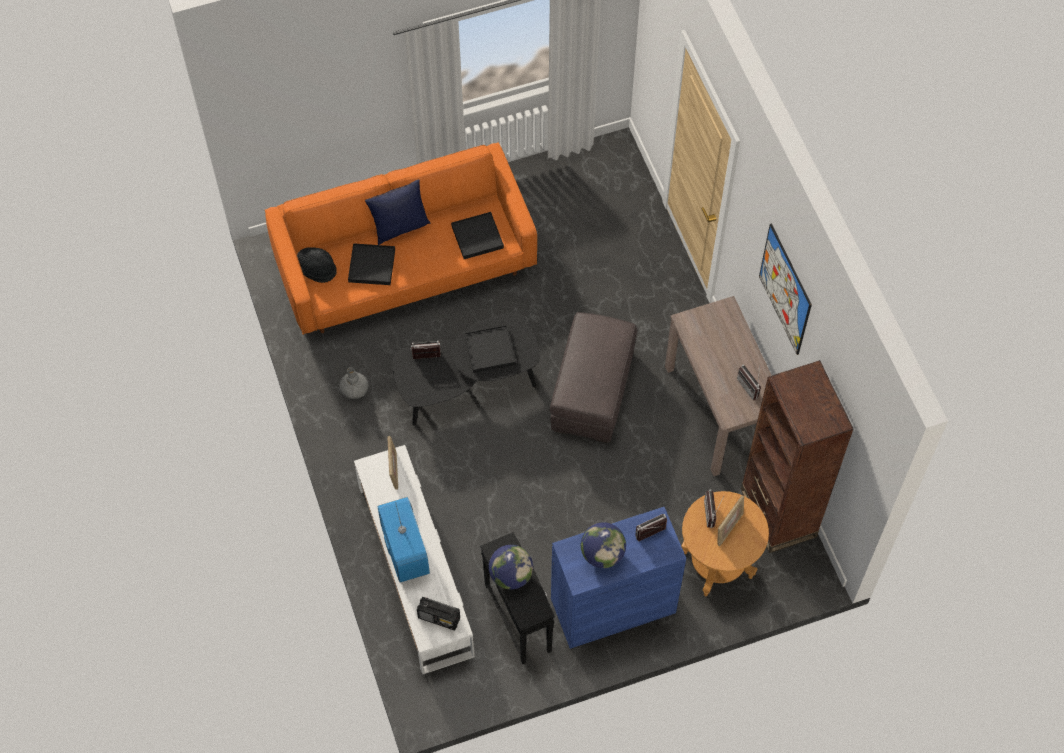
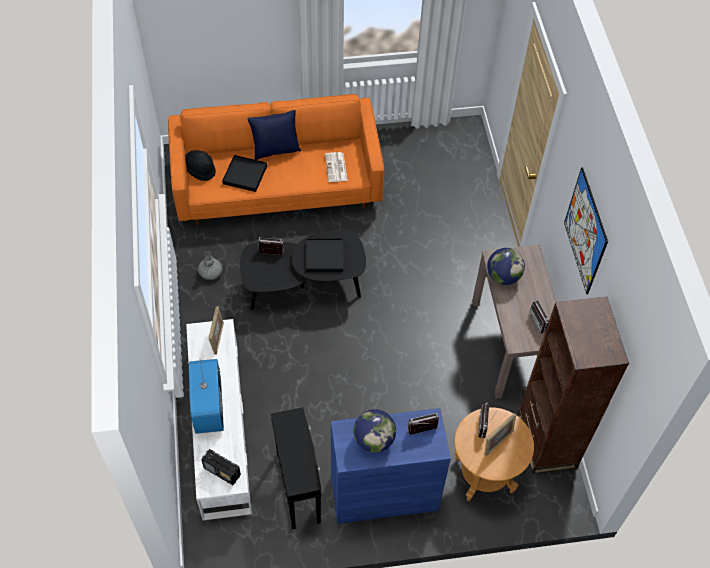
camera: 10 degrees right, 5 degrees down
black tray [451,212,504,259] -> newspaper [325,152,348,182]
globe [489,545,533,590] -> globe moved to [487,248,525,285]
grey ottoman [550,312,637,443] -> none

